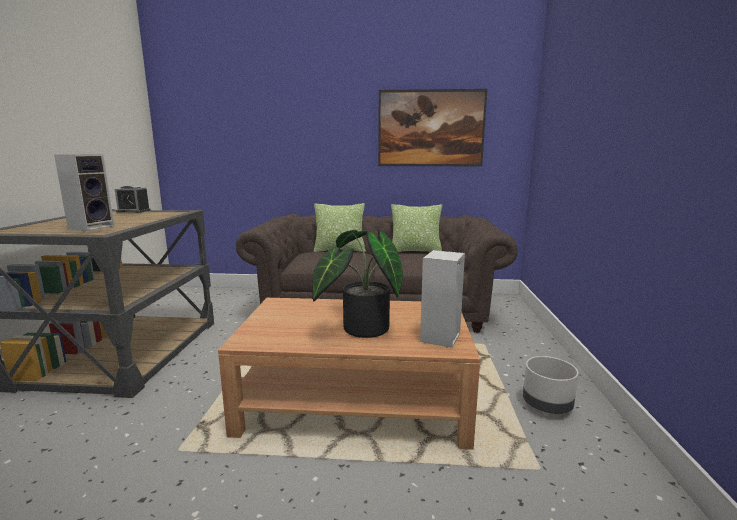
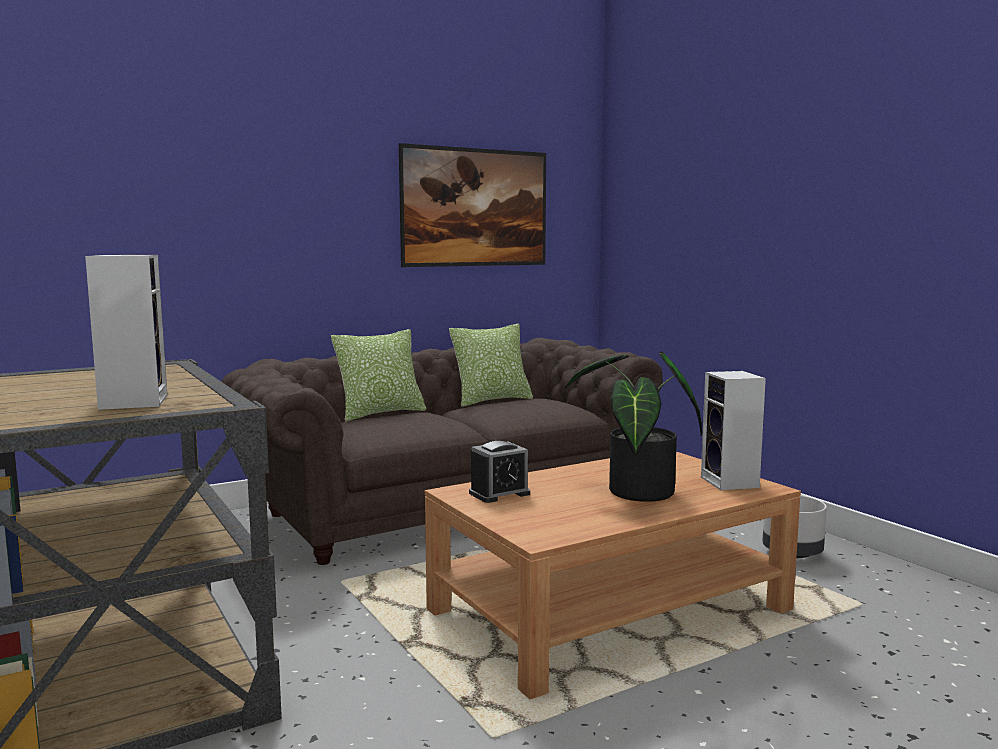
camera: 35 degrees left, 5 degrees down
alarm clock [115,185,151,213] -> alarm clock moved to [469,441,530,503]

